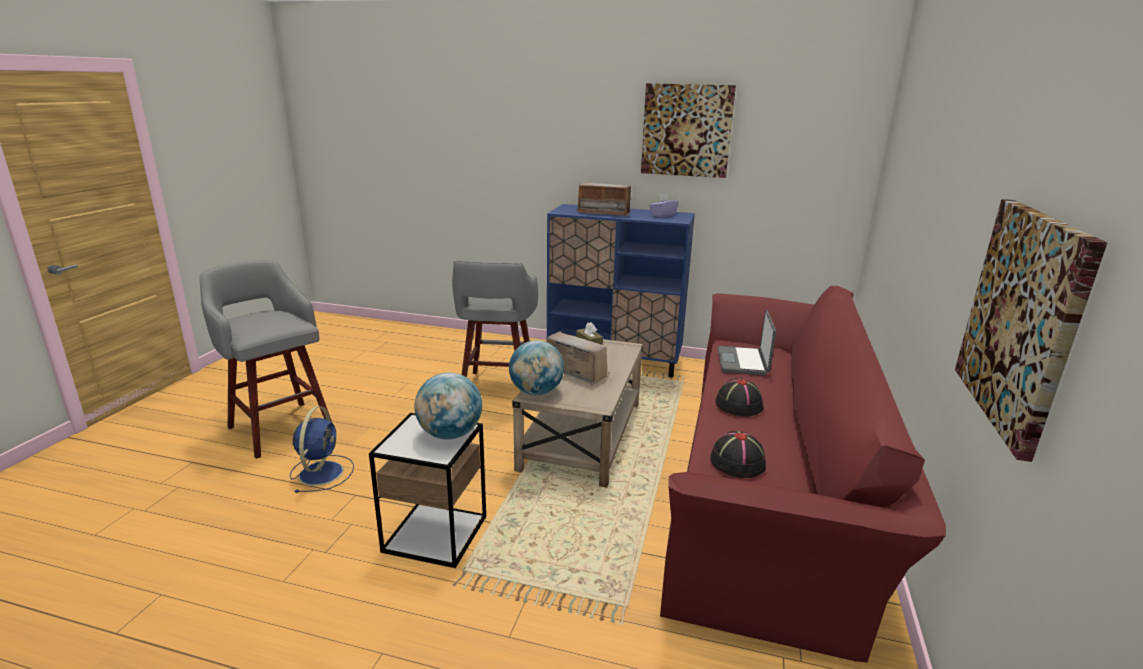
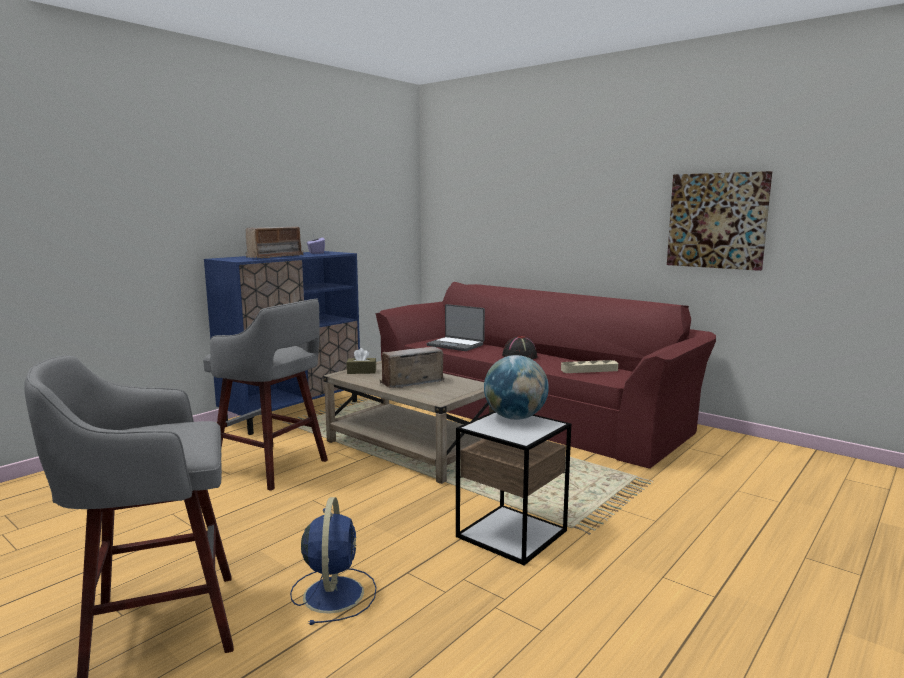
camera: 65 degrees left, 10 degrees down
blue fan [290,406,354,493] -> blue fan turned 60 degrees clockwise [290,497,377,625]
globe [509,340,564,395] -> none
picture [641,83,736,178] -> none
black hat [710,431,766,478] -> beige tray [561,360,618,373]

